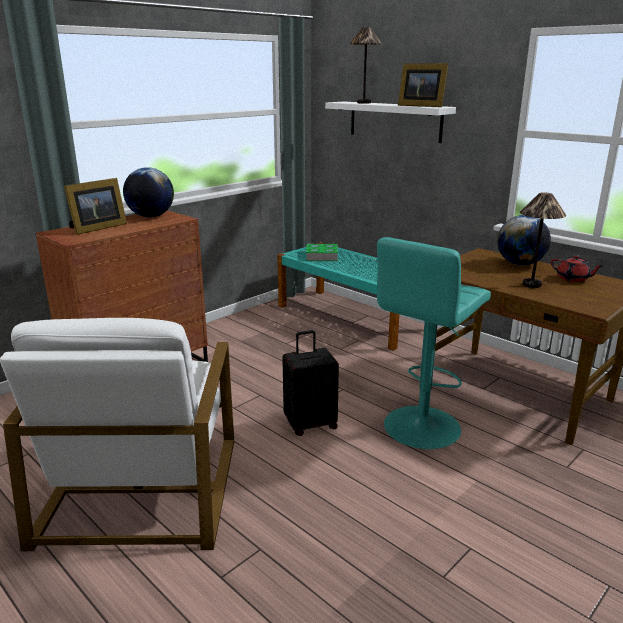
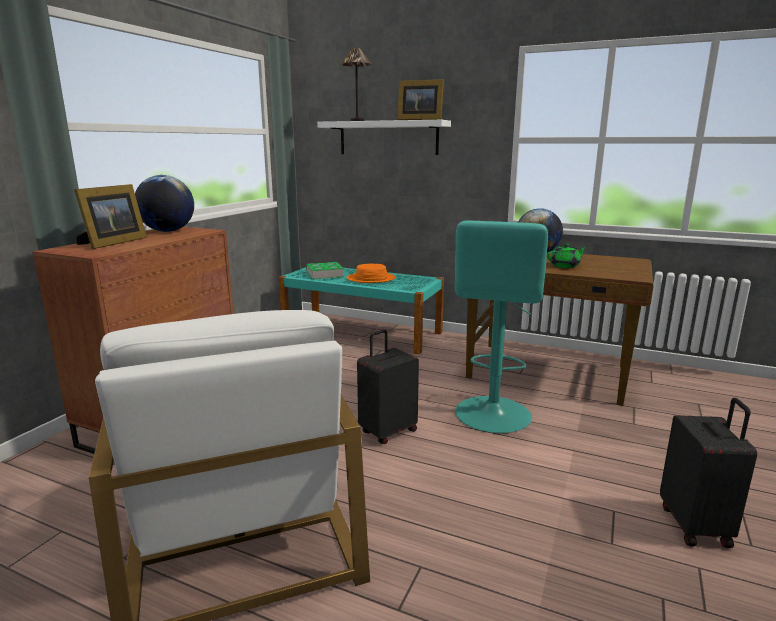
camera: 20 degrees left, 5 degrees down
table lamp [520,192,566,288] -> green teapot [547,243,586,268]
red teapot [551,255,604,282] -> none
none -> orange hat [347,264,396,283]
none -> black suitcase [660,398,757,548]

